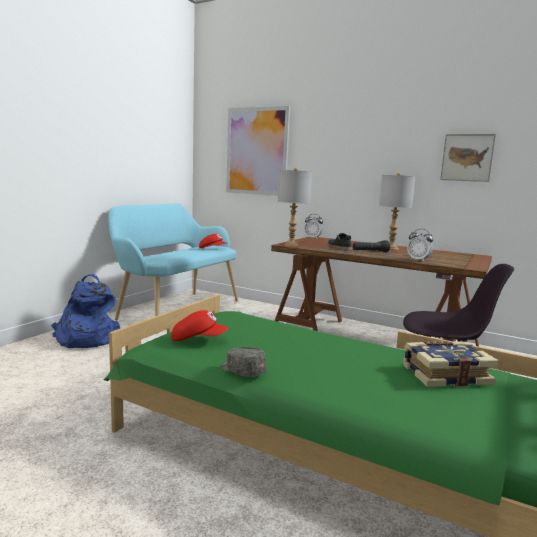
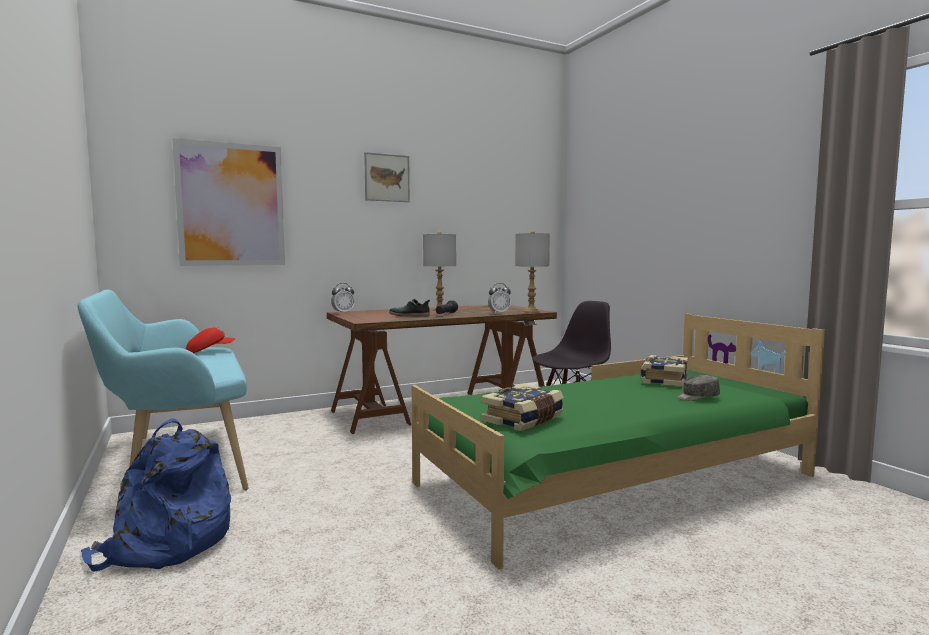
camera: 55 degrees left, 5 degrees down
red cap [171,310,228,341] -> book [481,384,564,431]
grey cap [221,347,266,377] -> grey cap moved to [677,375,720,401]
grey table lamp [278,168,312,247] -> grey table lamp moved to [515,231,550,313]
picture [440,134,496,182] -> picture moved to [364,152,410,202]

